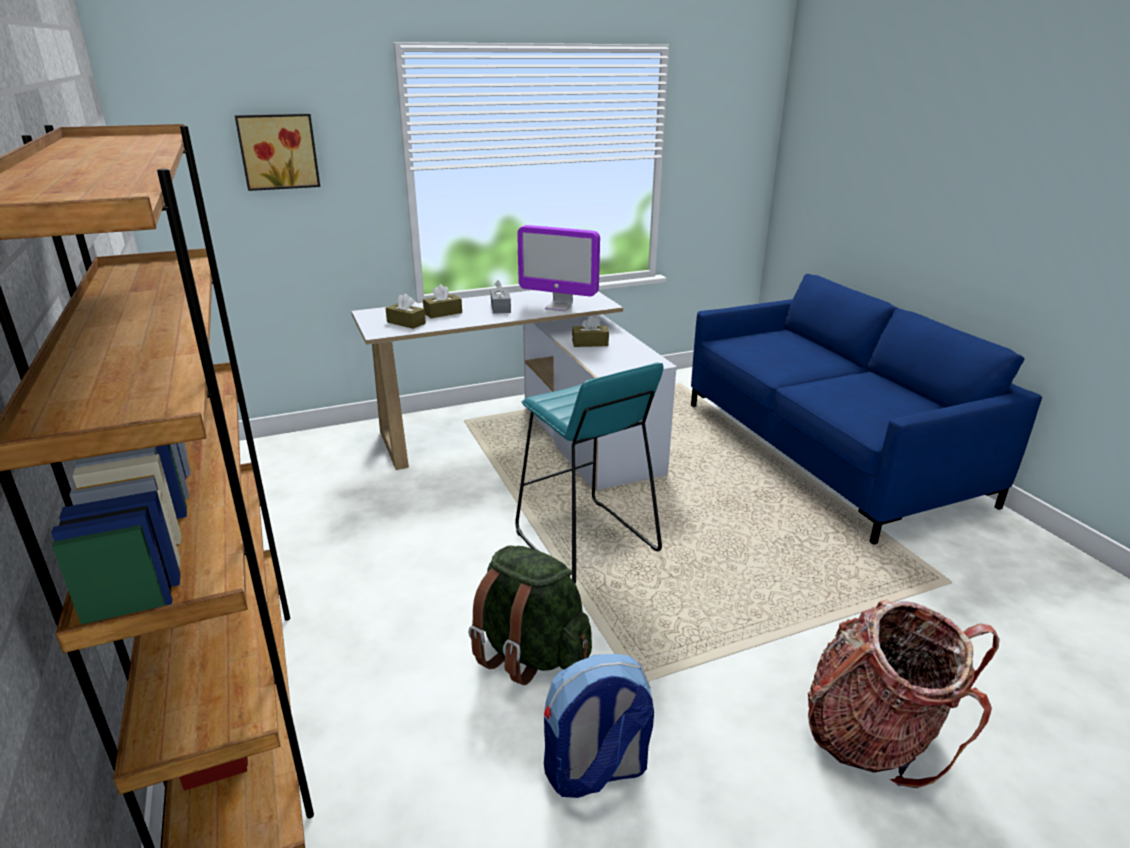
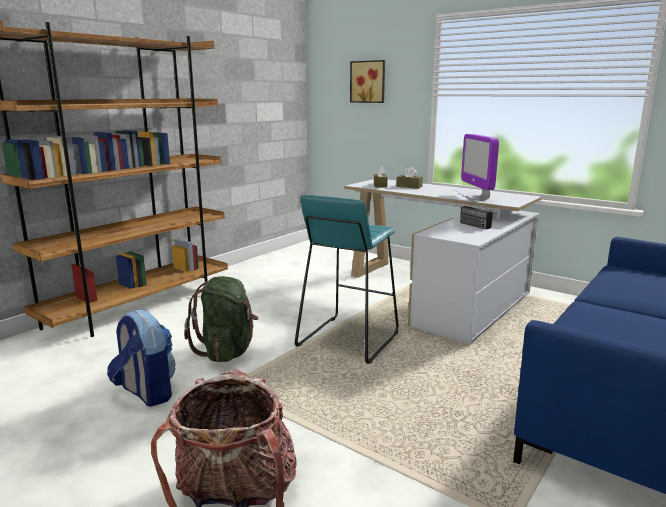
camera: 60 degrees right, 10 degrees down
grey tissue box [491,280,511,314] -> none
brown tissue box [572,315,609,347] -> radio [453,190,493,230]

